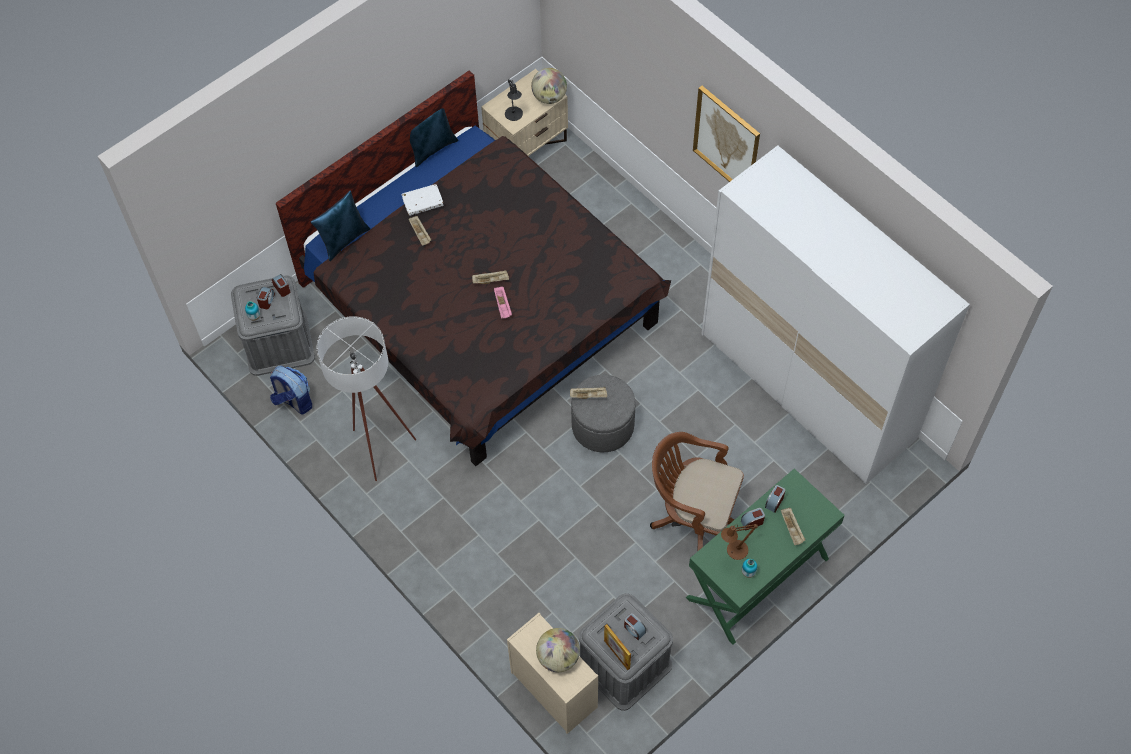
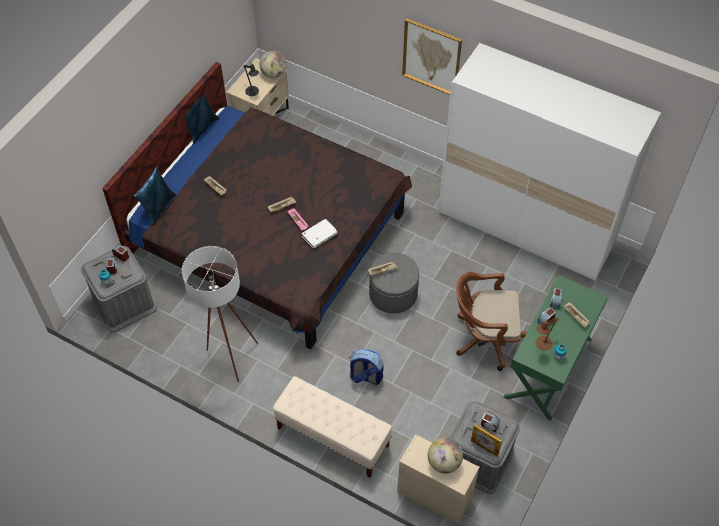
camera: 20 degrees left, 5 degrees down
backpack [270,365,312,414] -> backpack moved to [349,349,384,385]
white book [402,184,444,216] -> white book moved to [302,219,337,249]
none -> beige bench [273,376,392,478]

